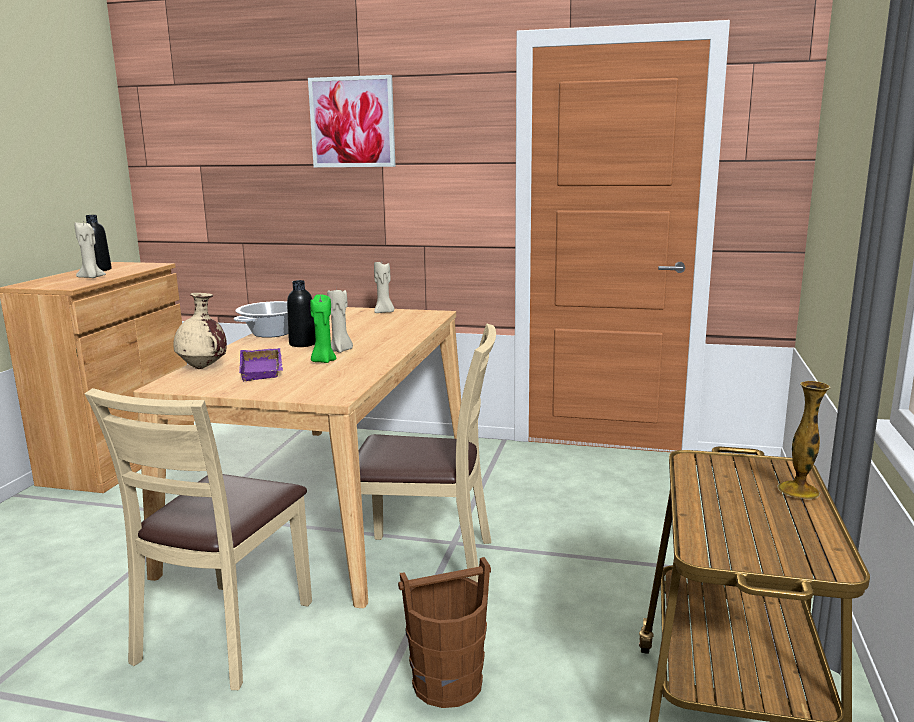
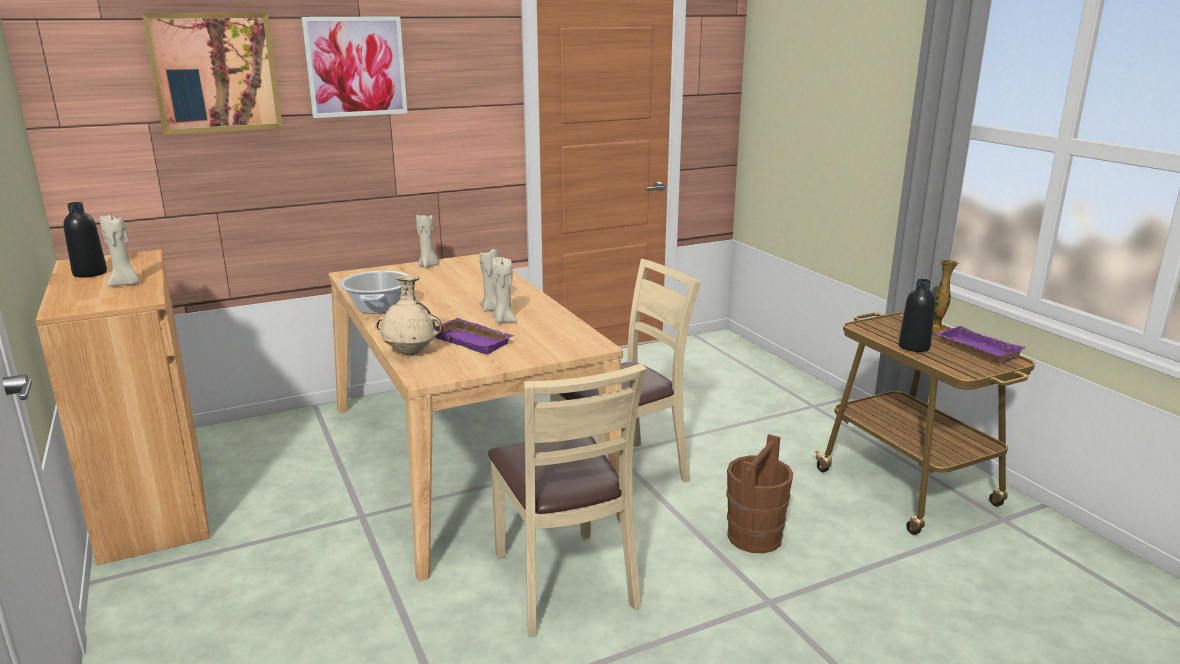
camera: 40 degrees left, 5 degrees up
black bottle [287,280,315,347] -> black bottle moved to [899,279,936,352]
green candle [310,294,336,363] -> beige candle [492,257,517,324]
none -> picture [142,13,283,135]
none -> purple tray [935,326,1026,363]

